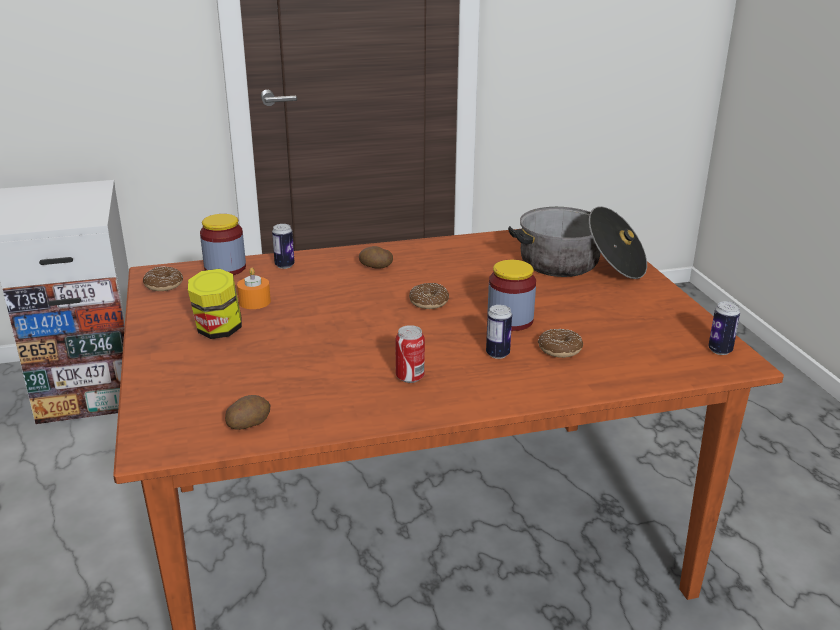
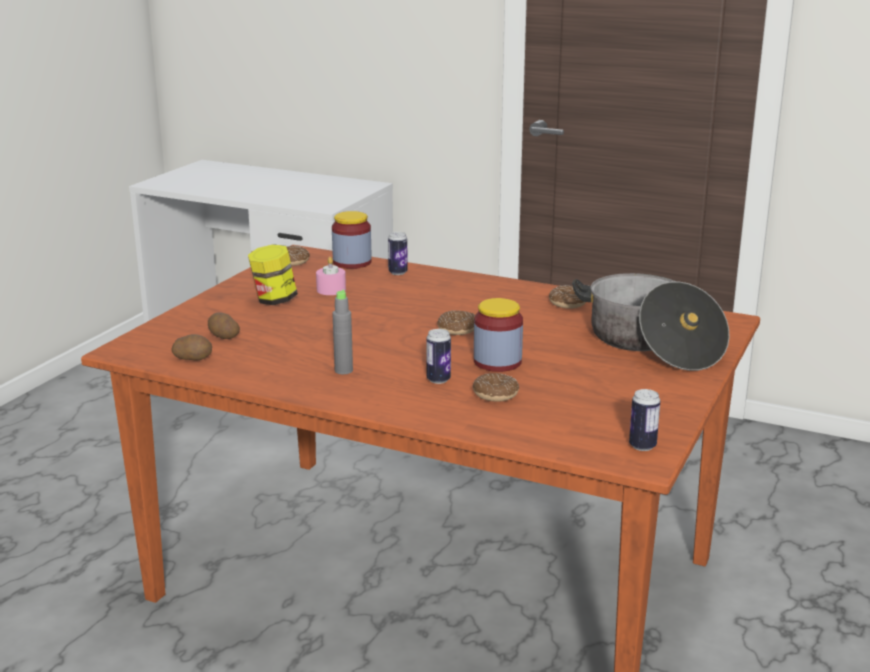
camera: 40 degrees right, 5 degrees down
orange candle [237,268,271,309] -> pink candle [316,257,346,295]
potato [359,246,393,269] -> potato moved to [208,312,240,339]
can [395,325,425,383] -> grey bottle [332,290,353,374]
none -> donut [549,286,586,309]

